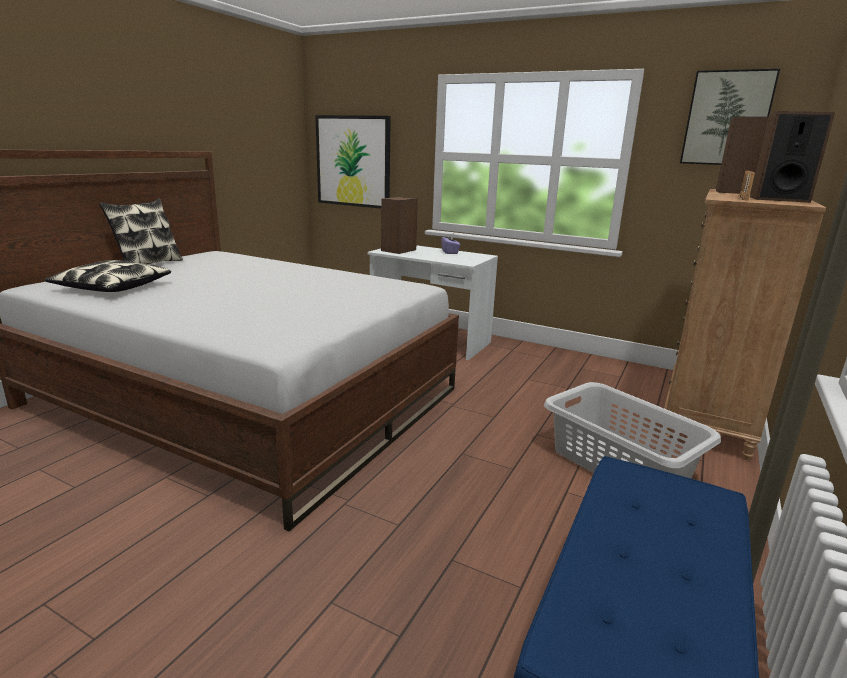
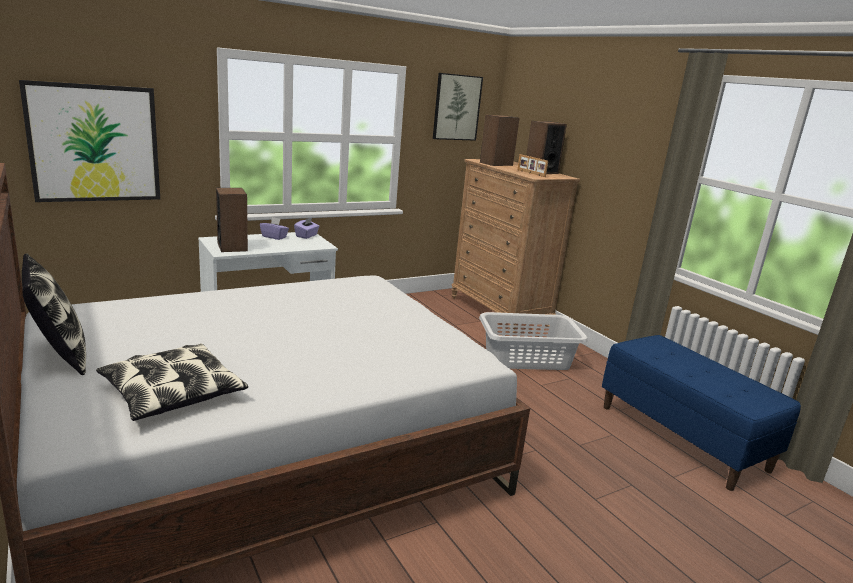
camera: 60 degrees left, 0 degrees up
none -> purple tissue box [294,217,320,239]

